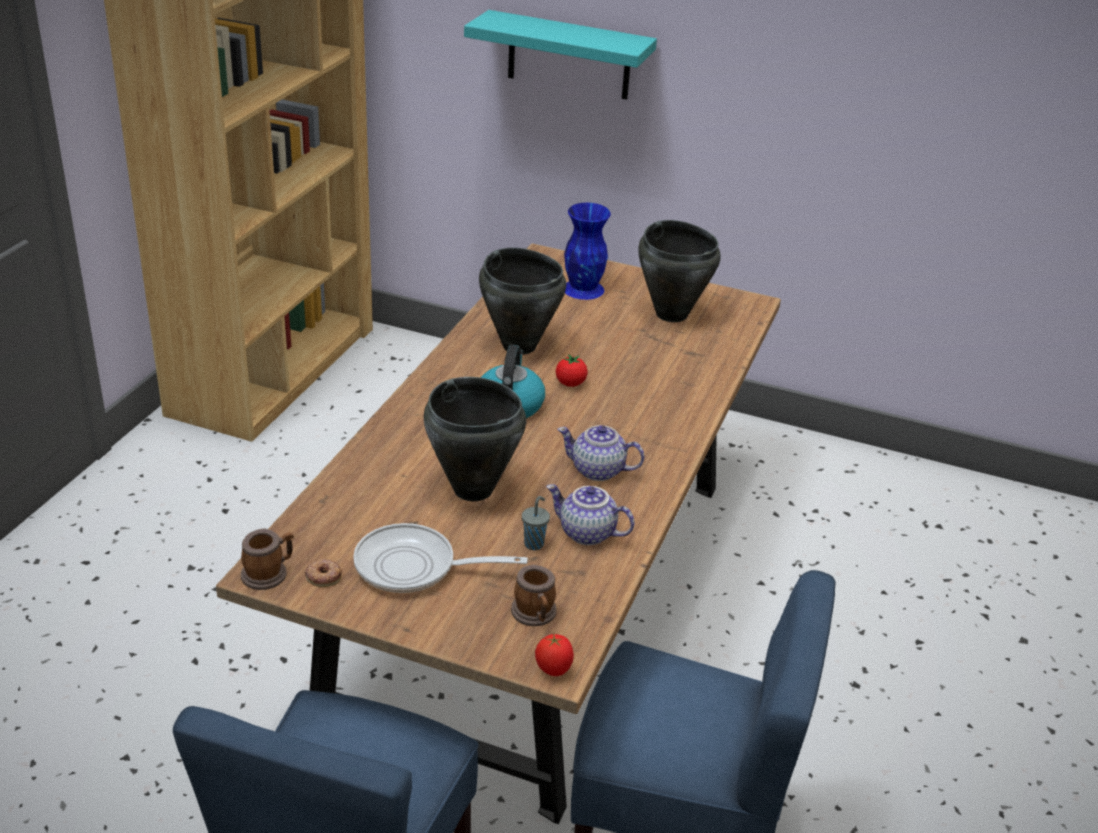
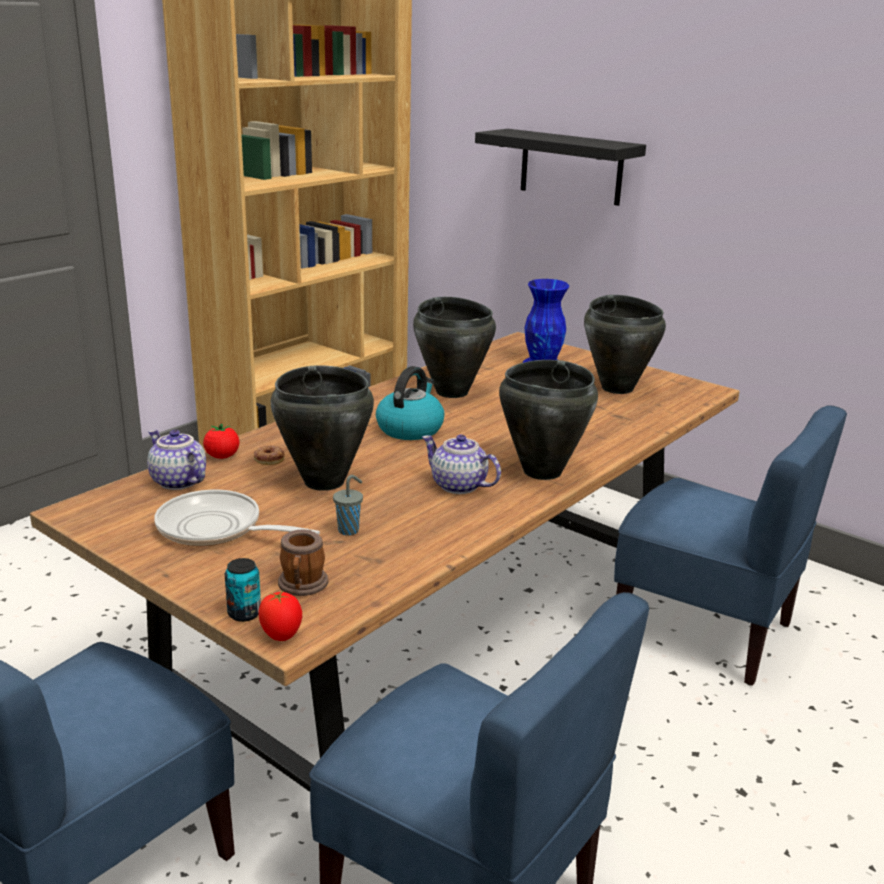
camera: 20 degrees right, 10 degrees down
mug [241,529,294,590] -> none
donut [305,559,342,587] -> donut moved to [254,445,285,465]
turquoise shelf [464,10,657,100] -> black shelf [475,129,646,206]
teapot [546,484,635,545] -> teapot moved to [147,430,206,490]
tomato [556,354,588,387] -> tomato moved to [203,423,239,459]
none -> can [225,558,261,622]
none -> black cooking pot [499,360,598,480]
none -> blue chair [614,405,847,686]

